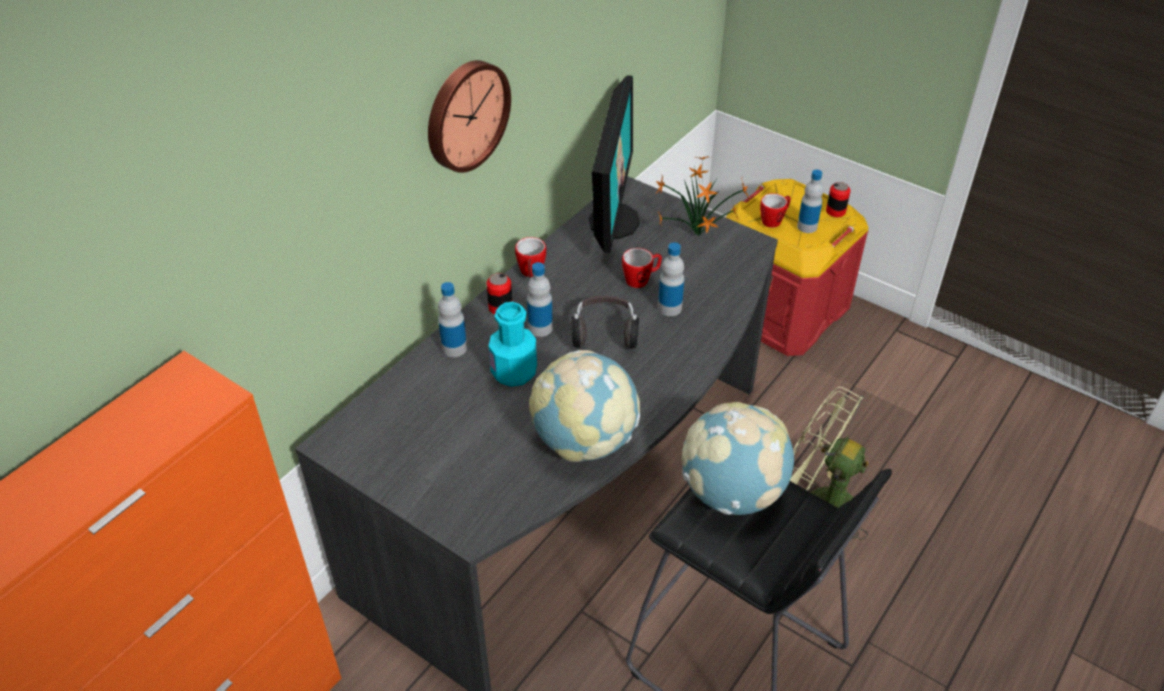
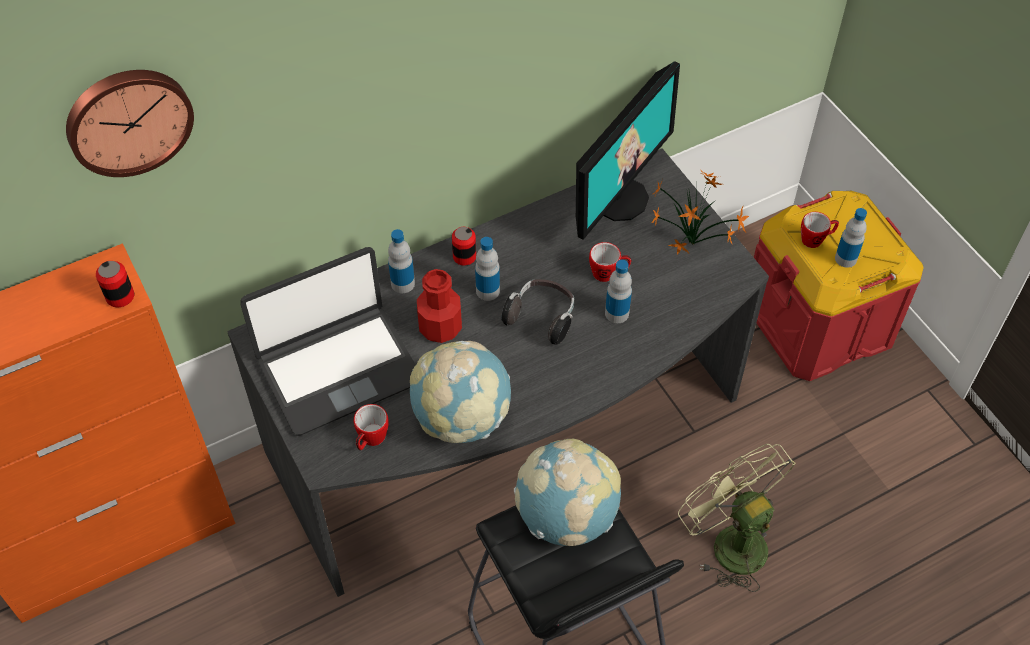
camera: 25 degrees right, 10 degrees up
wall clock [428,60,511,173] -> wall clock moved to [66,70,194,177]
turquoise bottle [489,302,537,387] -> red bottle [417,269,462,343]
mug [515,237,546,278] -> mug moved to [354,404,389,450]
can [826,182,851,217] -> can moved to [96,261,134,307]
none -> laptop [240,247,415,436]

